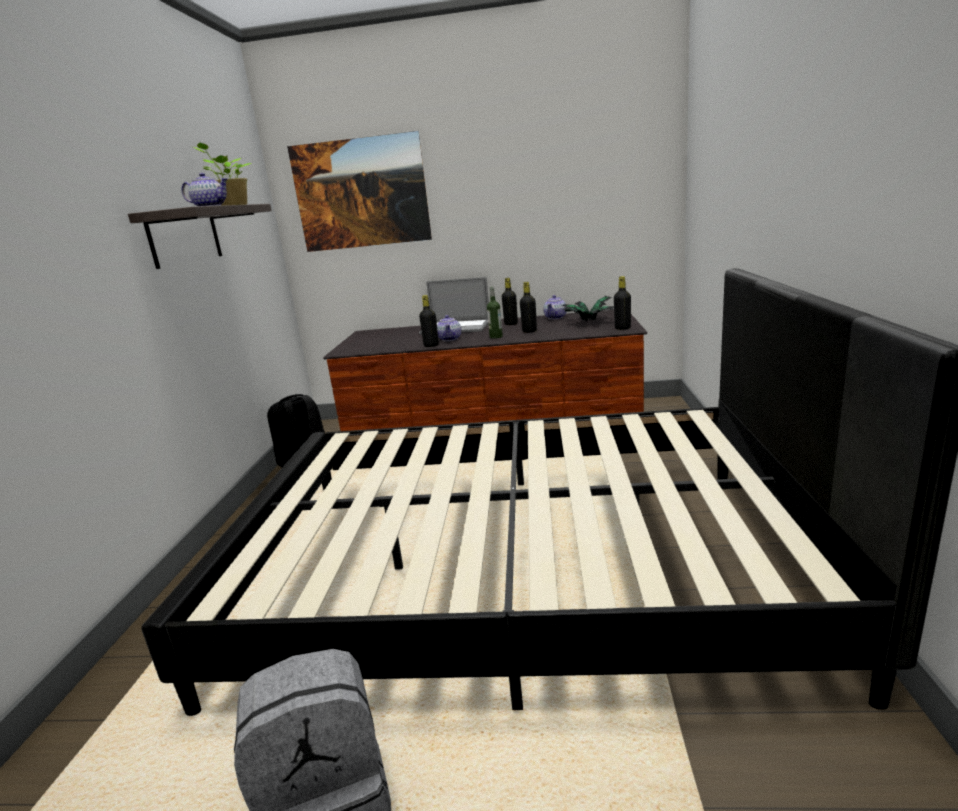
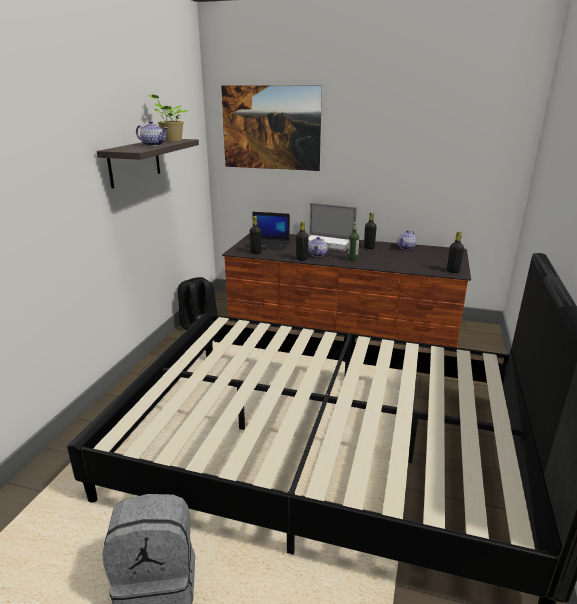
camera: 10 degrees right, 5 degrees up
black bottle [520,282,537,332] -> black bottle moved to [250,216,261,254]
potted plant [561,296,614,322] -> none
none -> laptop [245,212,290,250]

